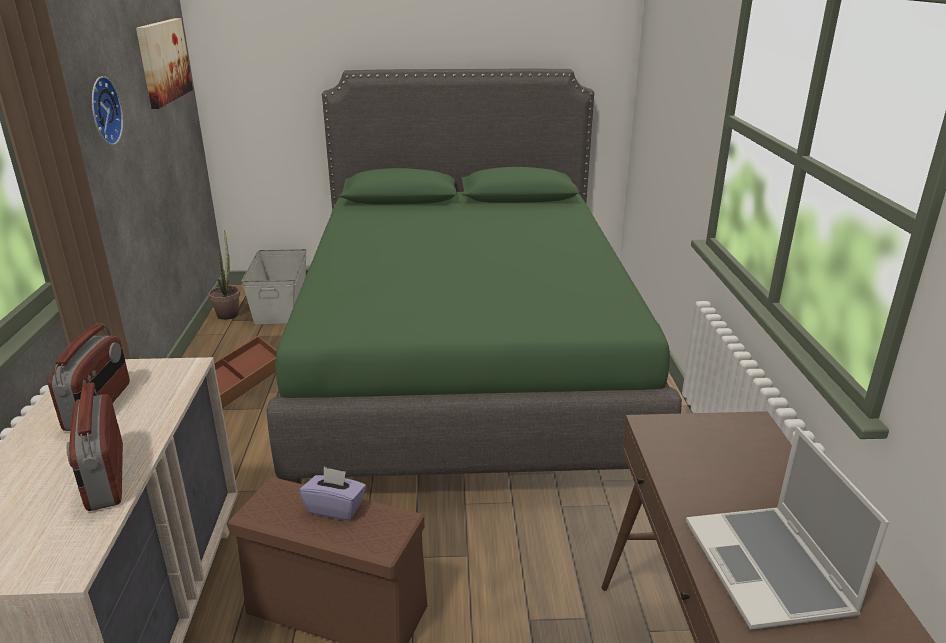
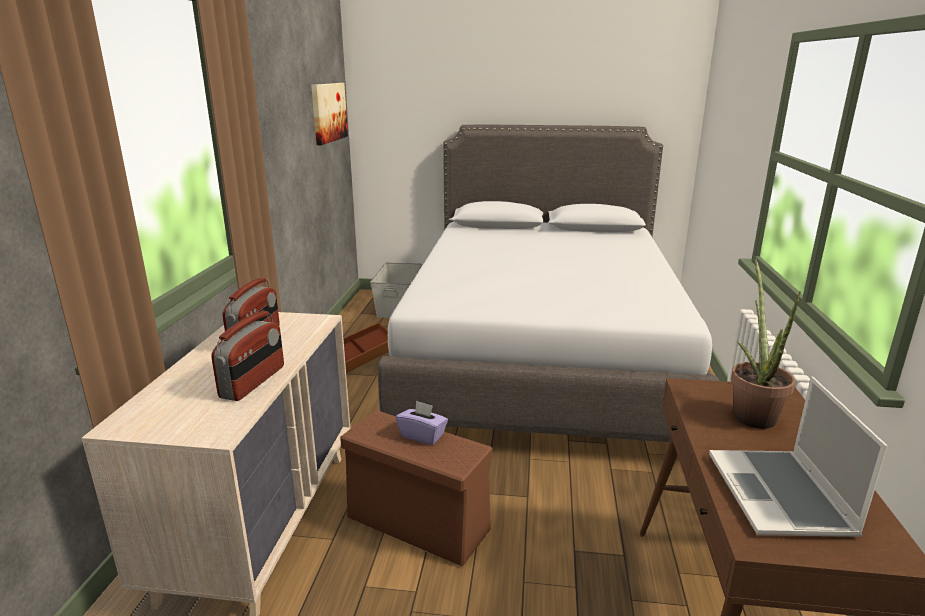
camera: 10 degrees right, 5 degrees down
radio [67,382,123,511] -> radio turned 150 degrees counterclockwise [211,311,284,401]
wall clock [91,76,123,145] -> none
potted plant [208,230,240,320] -> potted plant moved to [731,259,801,429]
green bed [267,69,682,484] -> grey bed [378,125,719,442]

